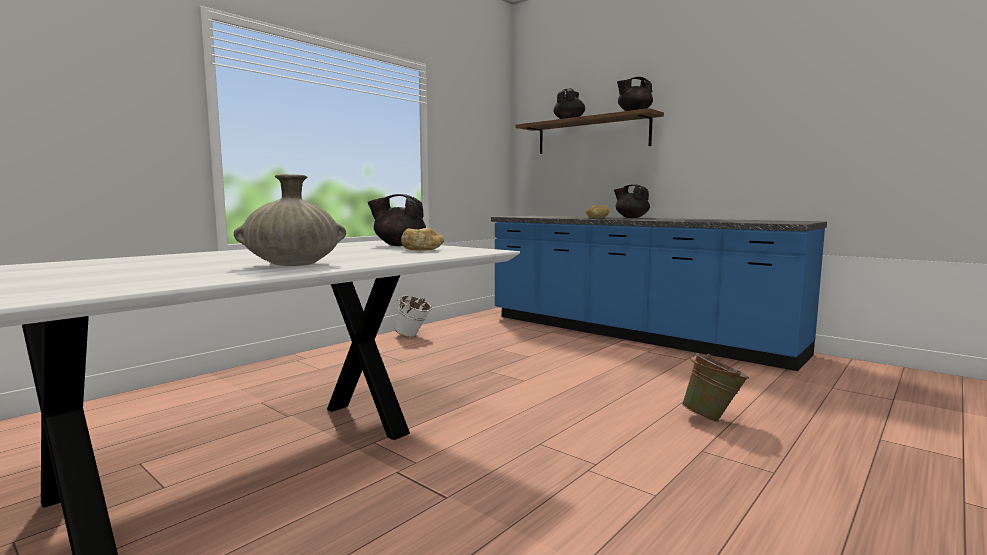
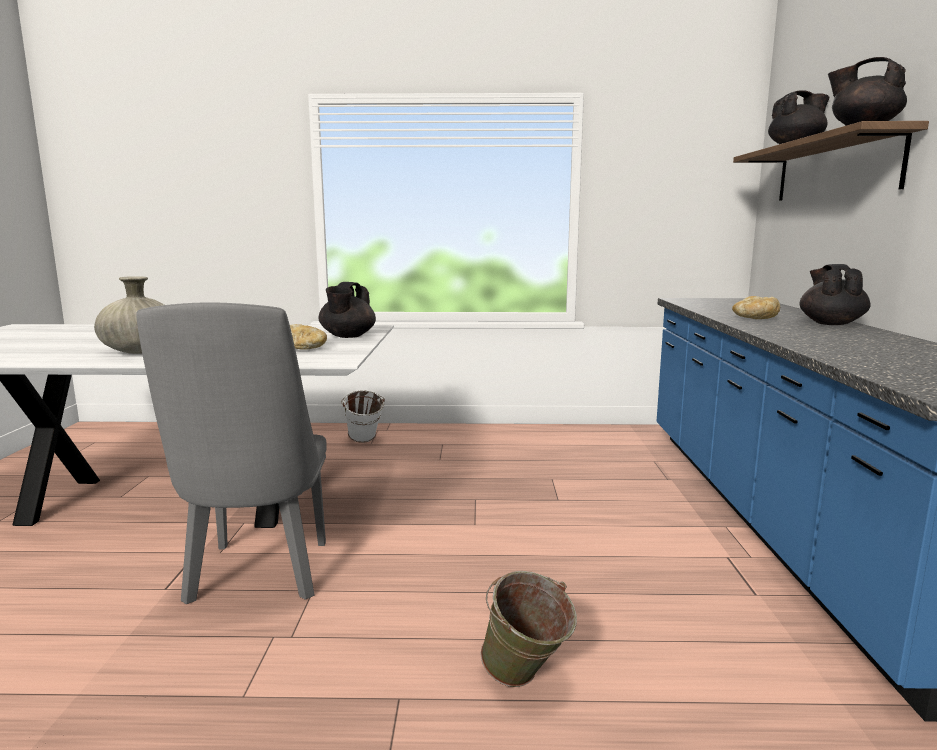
camera: 50 degrees right, 5 degrees up
black teapot [368,194,426,246] -> black teapot turned 135 degrees counterclockwise [319,282,376,338]
white bucket [394,296,432,338] -> white bucket moved to [341,391,385,443]
none -> grey chair [136,302,327,604]

